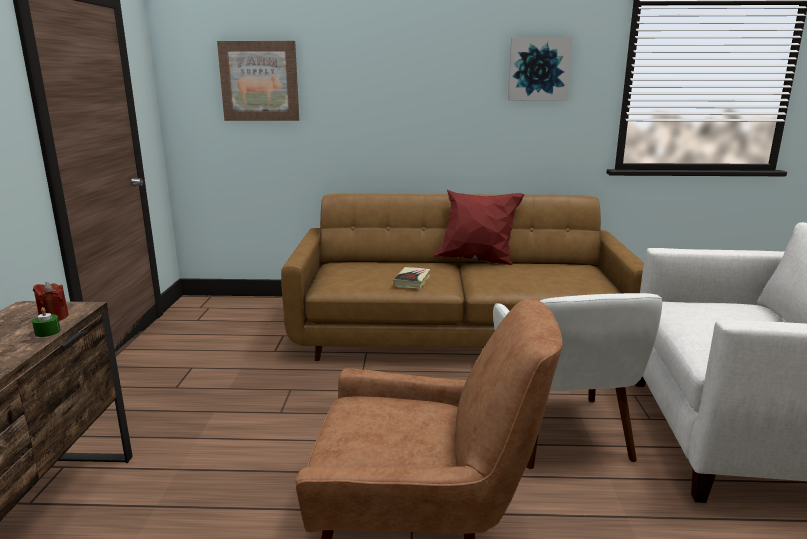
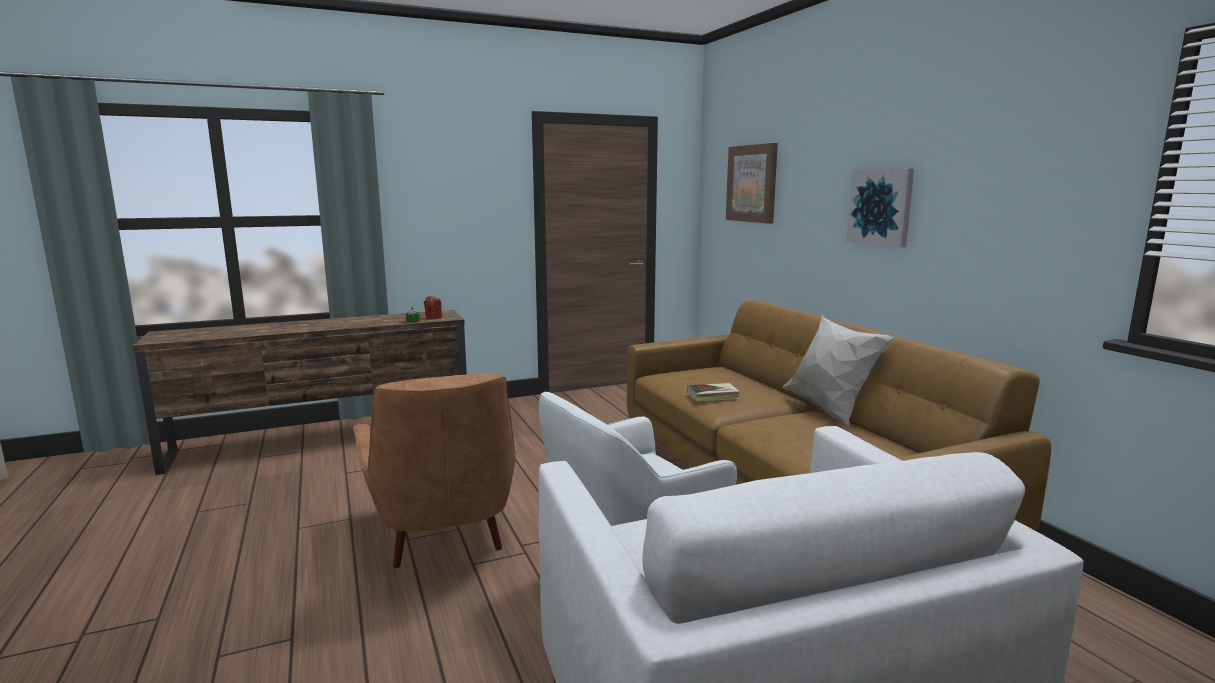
camera: 65 degrees right, 5 degrees down
red pillow [433,190,524,265] -> white pillow [783,314,895,427]
picture [508,37,573,100] -> picture moved to [846,168,914,247]

